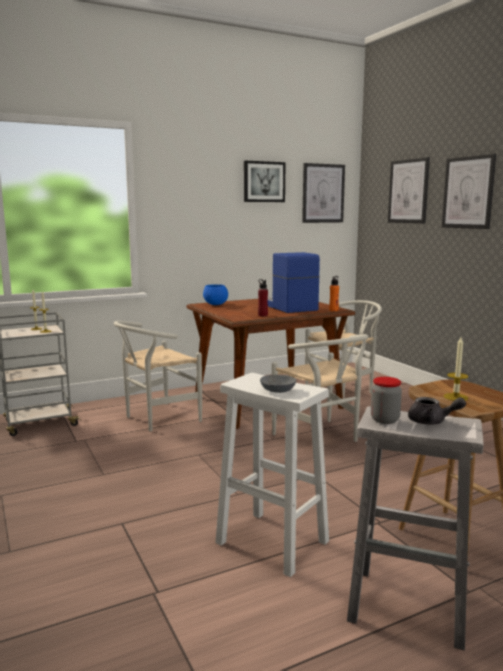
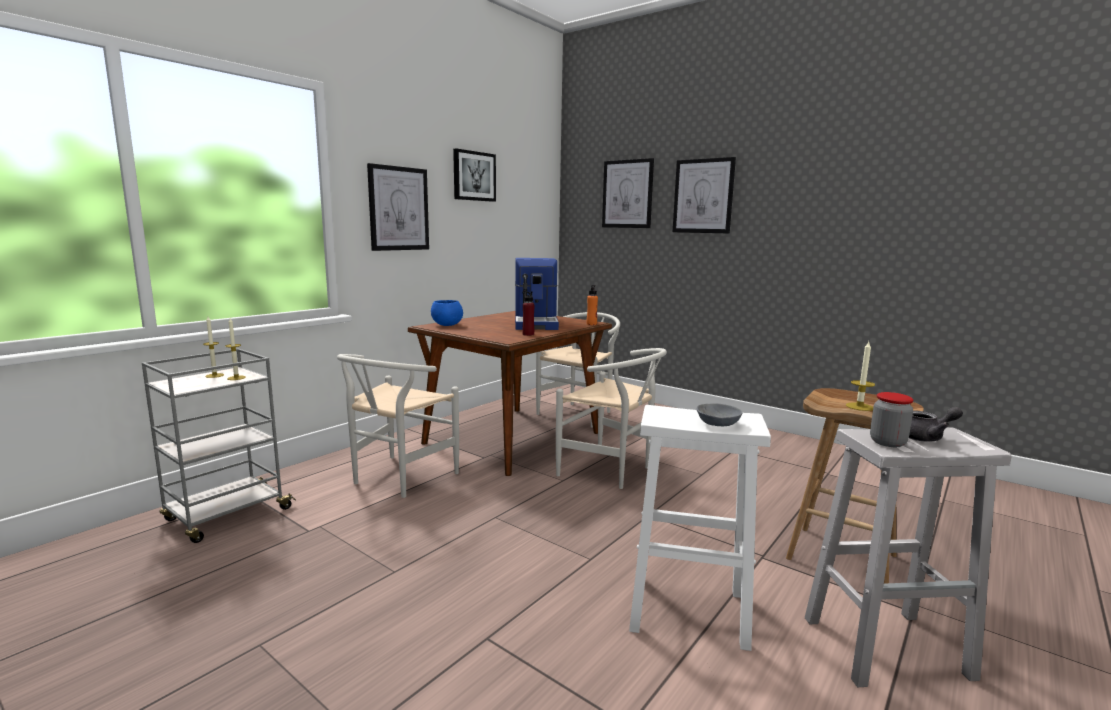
camera: 25 degrees left, 0 degrees up
coffee machine [268,252,320,313] -> coffee machine turned 135 degrees counterclockwise [515,258,559,330]
picture [302,163,345,223] -> picture moved to [367,163,429,251]

